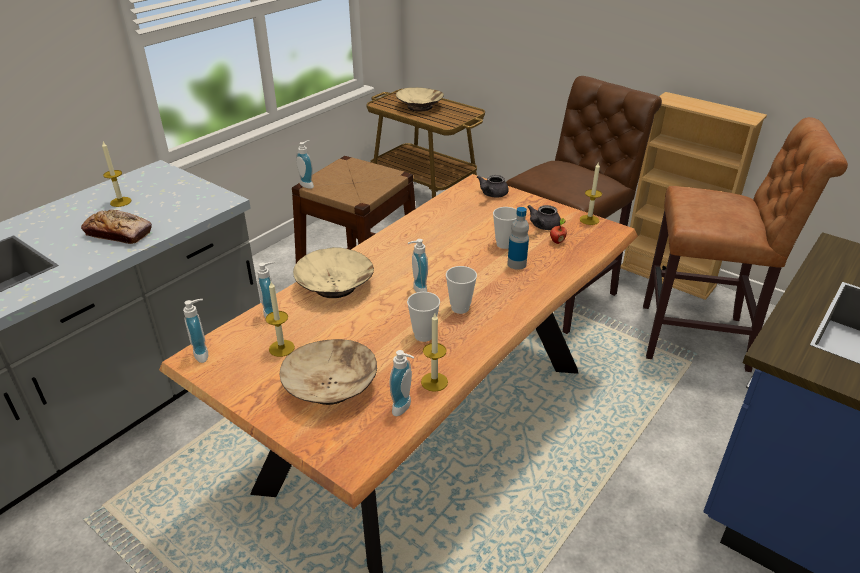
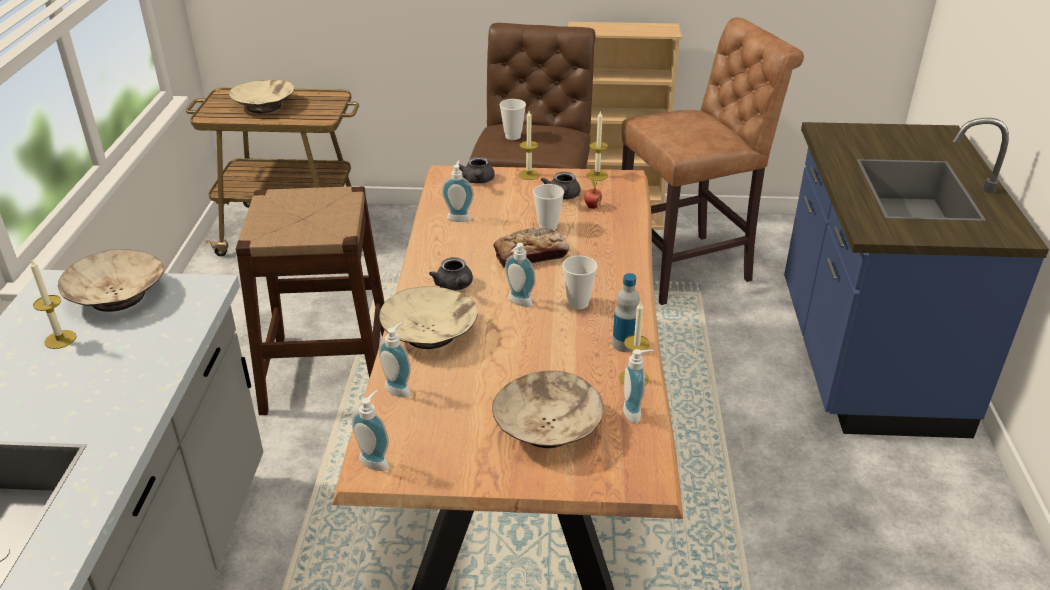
camera: 35 degrees left, 0 degrees up
bread [81,209,152,244] -> bread moved to [493,228,569,268]
candle [266,282,295,357] -> candle moved to [518,111,540,180]
soap dispenser [296,140,314,189] -> soap dispenser moved to [442,160,474,222]
cup [407,292,440,342] -> cup moved to [500,99,526,140]
bottle [507,207,529,270] -> bottle moved to [612,273,640,352]
none -> beige bowl [58,249,164,312]
none -> grey teapot [429,257,473,291]

